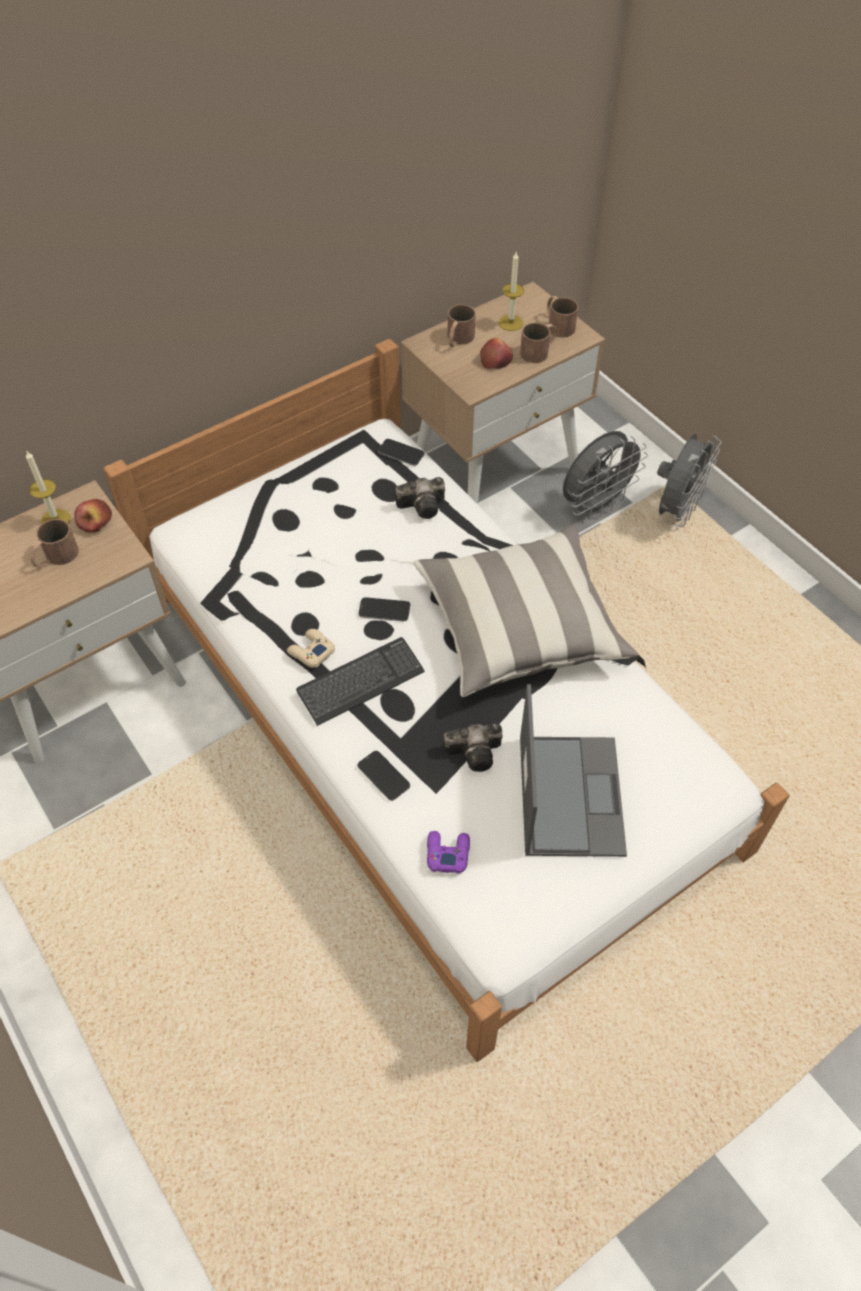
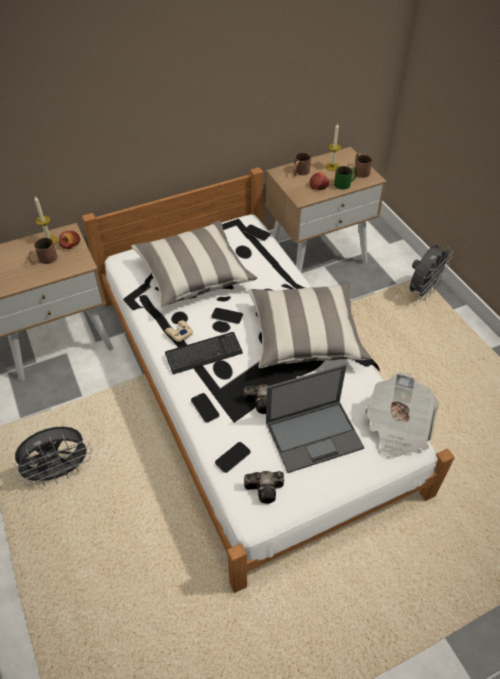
camera: 10 degrees right, 5 degrees down
camera [395,477,445,519] -> camera moved to [244,471,284,504]
purple game controller [427,831,470,874] -> phone [215,442,251,473]
brown mug [520,323,557,363] -> green mug [334,166,357,190]
laptop [520,684,627,857] -> laptop turned 60 degrees clockwise [266,364,365,473]
grey fan [563,431,648,520] -> grey fan moved to [13,426,92,486]
none -> pillow [131,220,257,308]
none -> newspaper [365,373,439,458]

